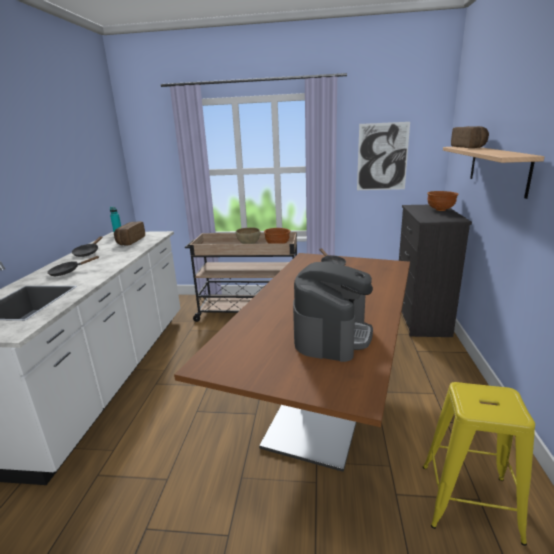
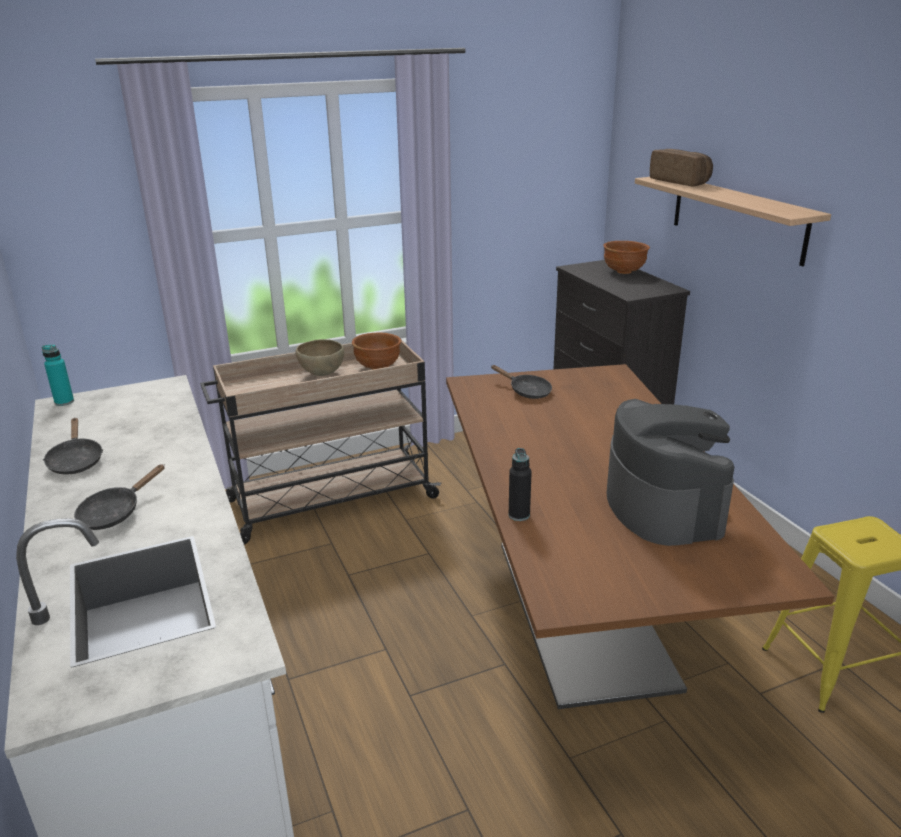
camera: 30 degrees left, 5 degrees up
bread [114,221,145,246] -> none
picture [357,122,410,190] -> none
none -> black bottle [509,448,532,521]

